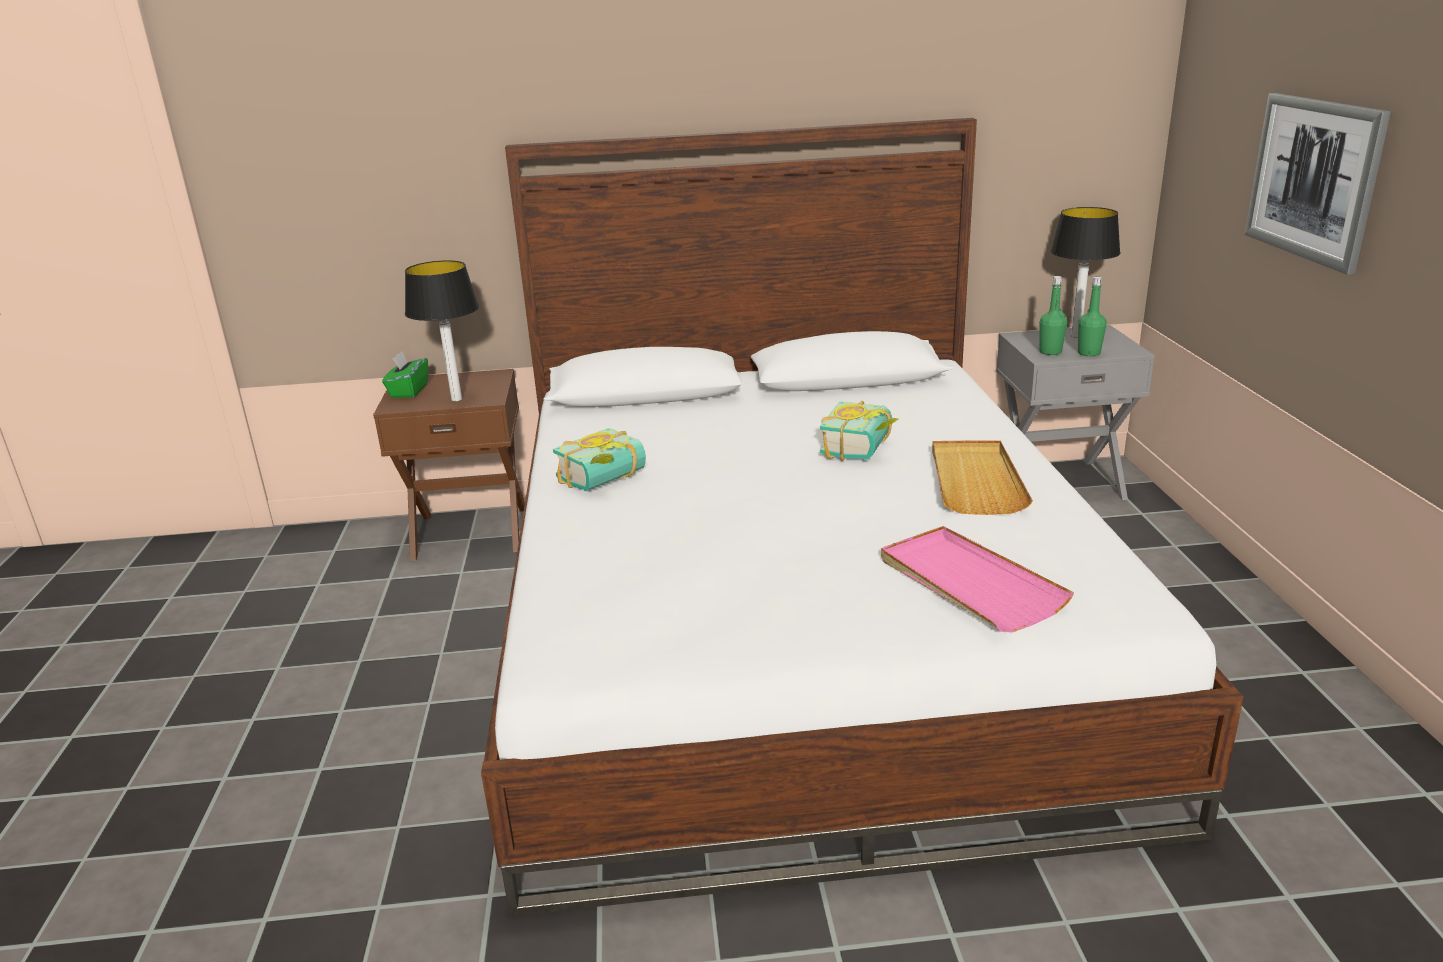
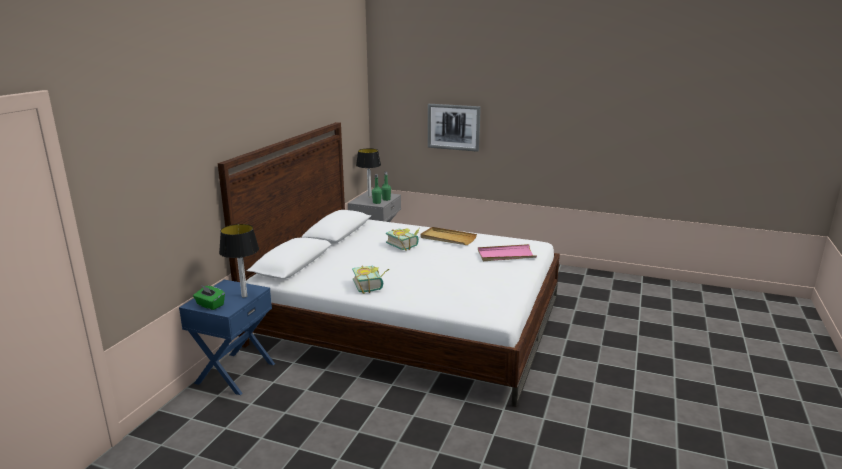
camera: 65 degrees left, 5 degrees down
brown nightstand [373,369,525,561] -> blue nightstand [179,280,275,395]

